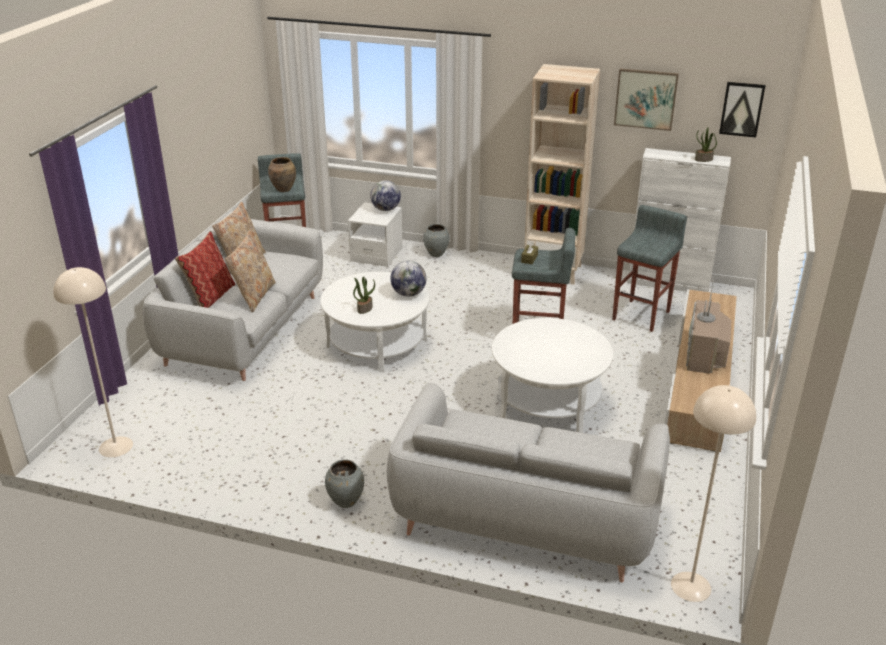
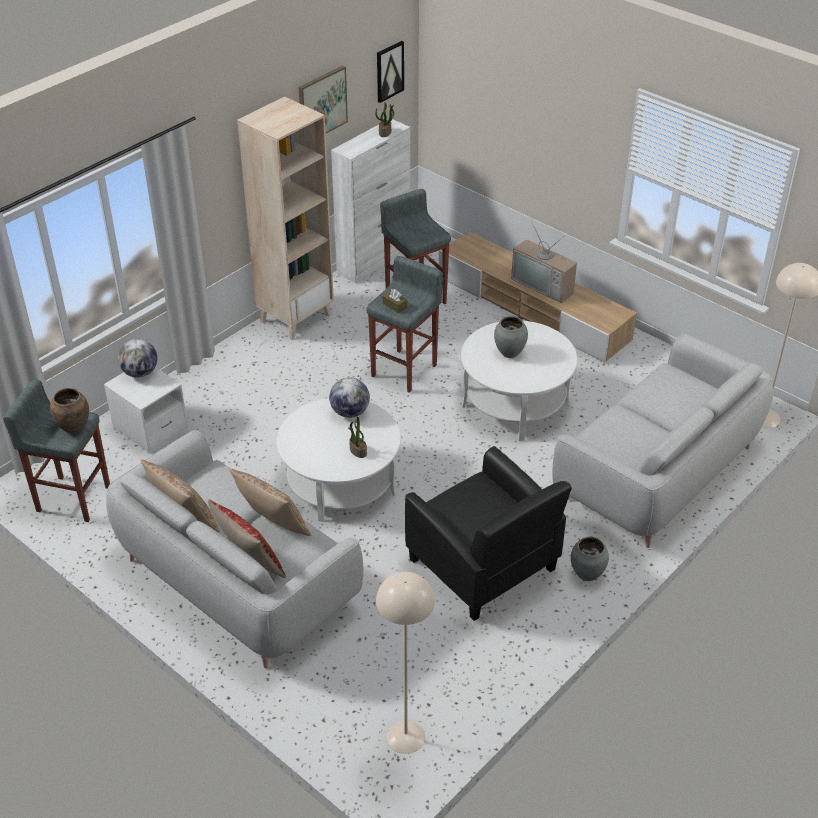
camera: 65 degrees left, 10 degrees up
grey vase [423,224,449,257] -> grey vase moved to [494,316,528,358]
none -> black armchair [405,446,572,621]

